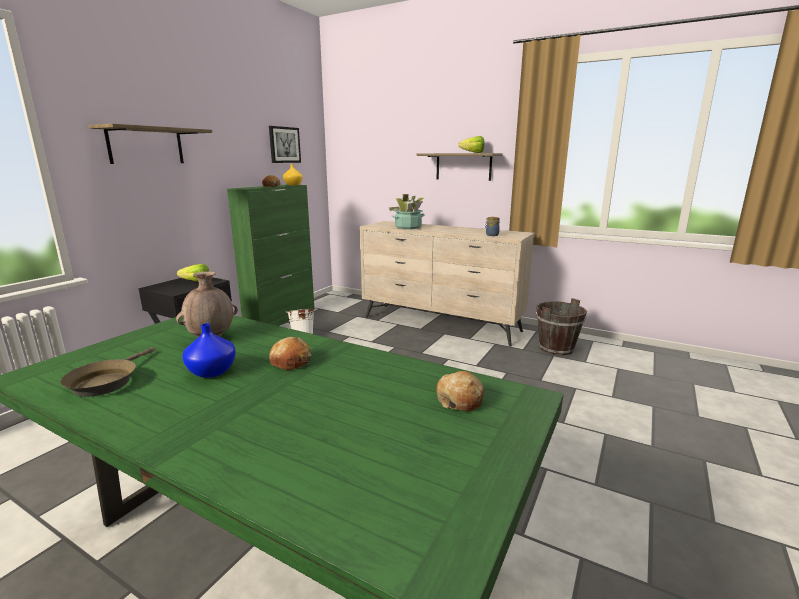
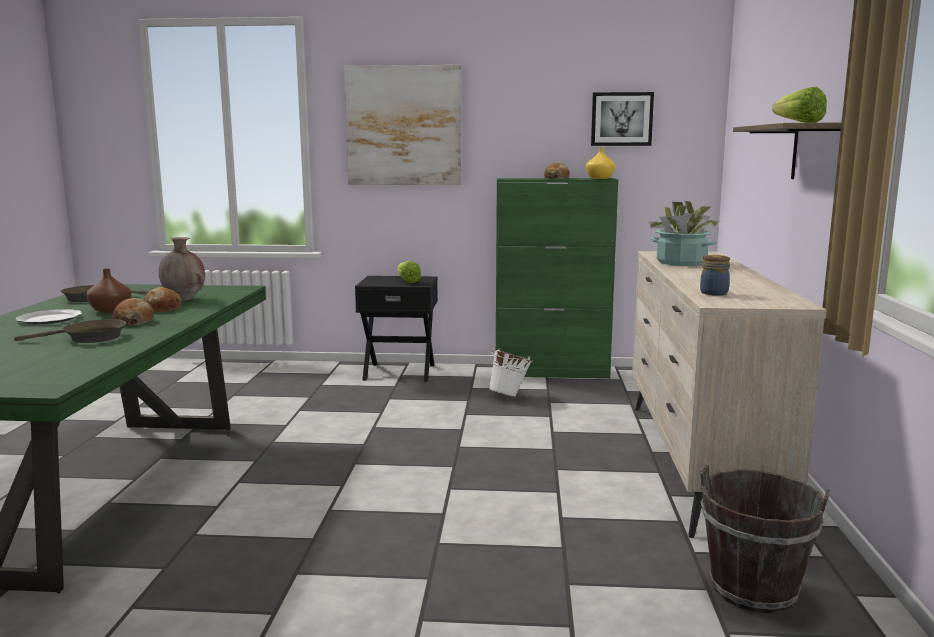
camera: 65 degrees right, 5 degrees down
shelf [89,124,212,164] -> picture [344,65,461,185]
blue vase [182,323,236,378] -> brown vase [86,269,131,313]
bread [436,371,484,412] -> bread moved to [143,287,183,312]
none -> brown frying pan [14,319,126,343]
none -> plate [15,309,82,324]

